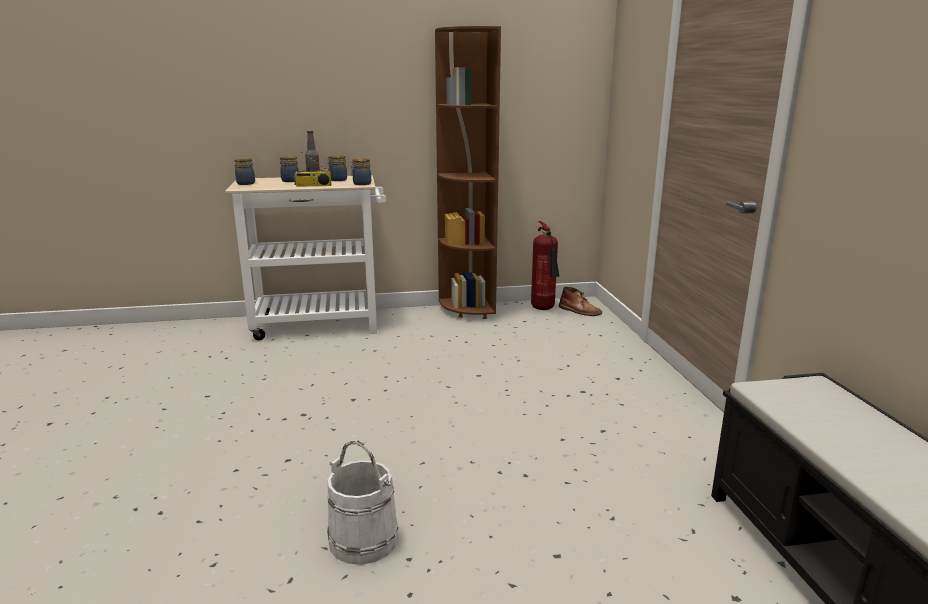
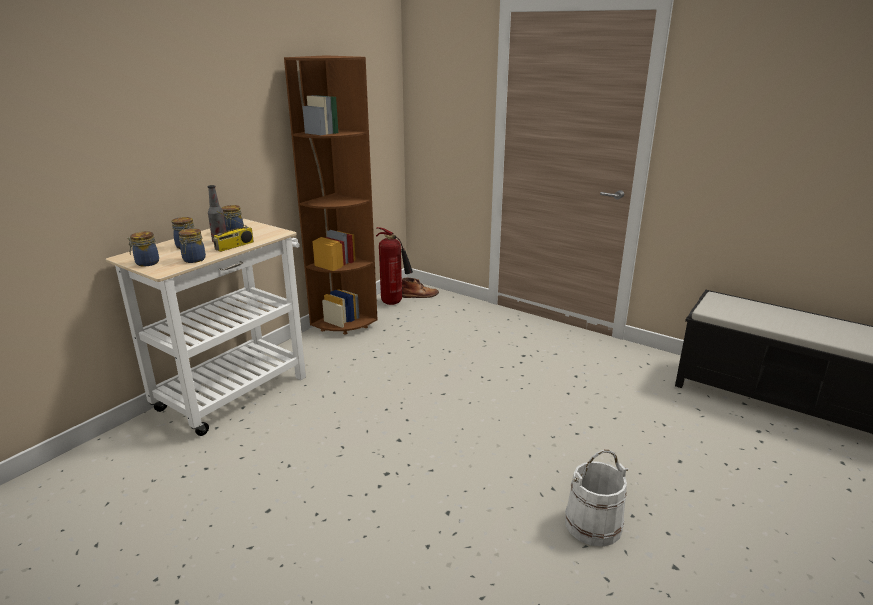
camera: 45 degrees left, 5 degrees up
jar [351,158,371,185] -> jar moved to [178,228,206,263]

